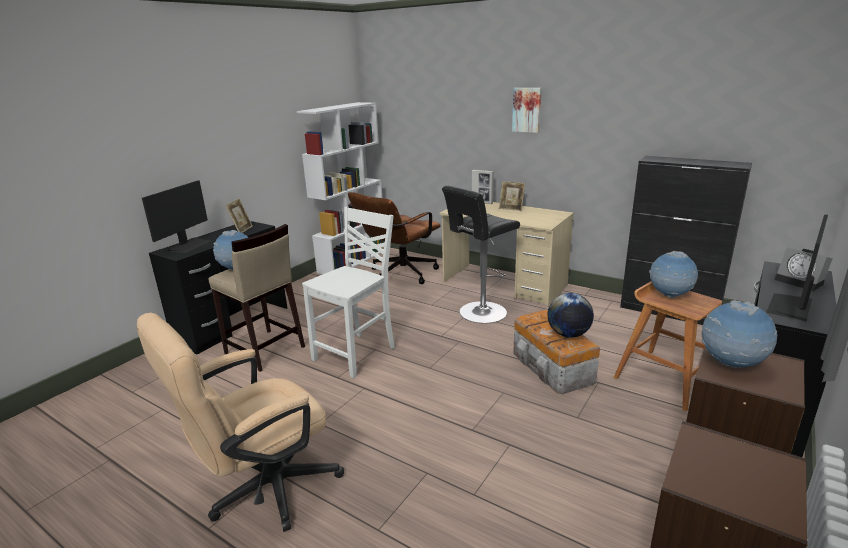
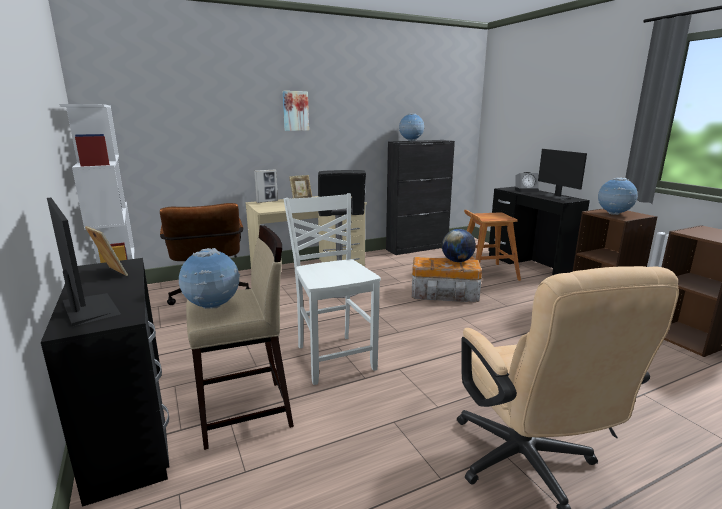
camera: 60 degrees left, 5 degrees down
globe [649,251,698,298] -> globe moved to [399,113,425,141]

